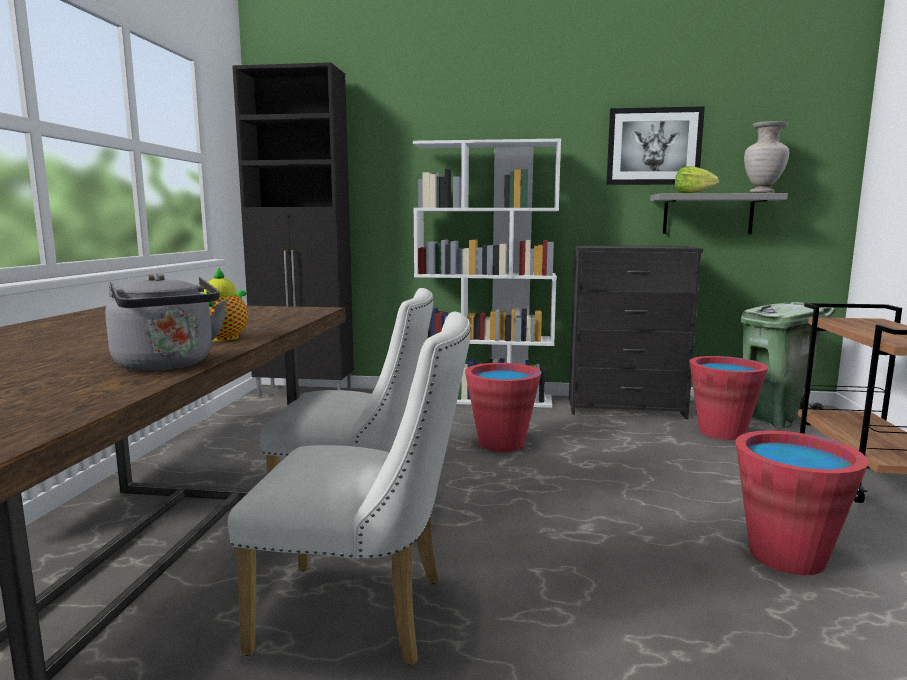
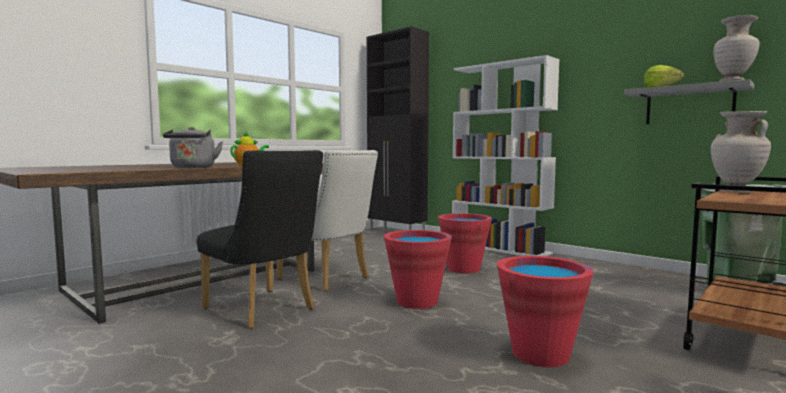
camera: 35 degrees right, 5 degrees down
white chair [228,312,471,666] -> black chair [197,150,323,329]
black dresser [569,245,703,419] -> none
picture [606,106,705,185] -> none
red bucket [689,356,768,440] -> red bucket moved to [384,230,452,309]
none -> beige vase [711,111,771,193]

